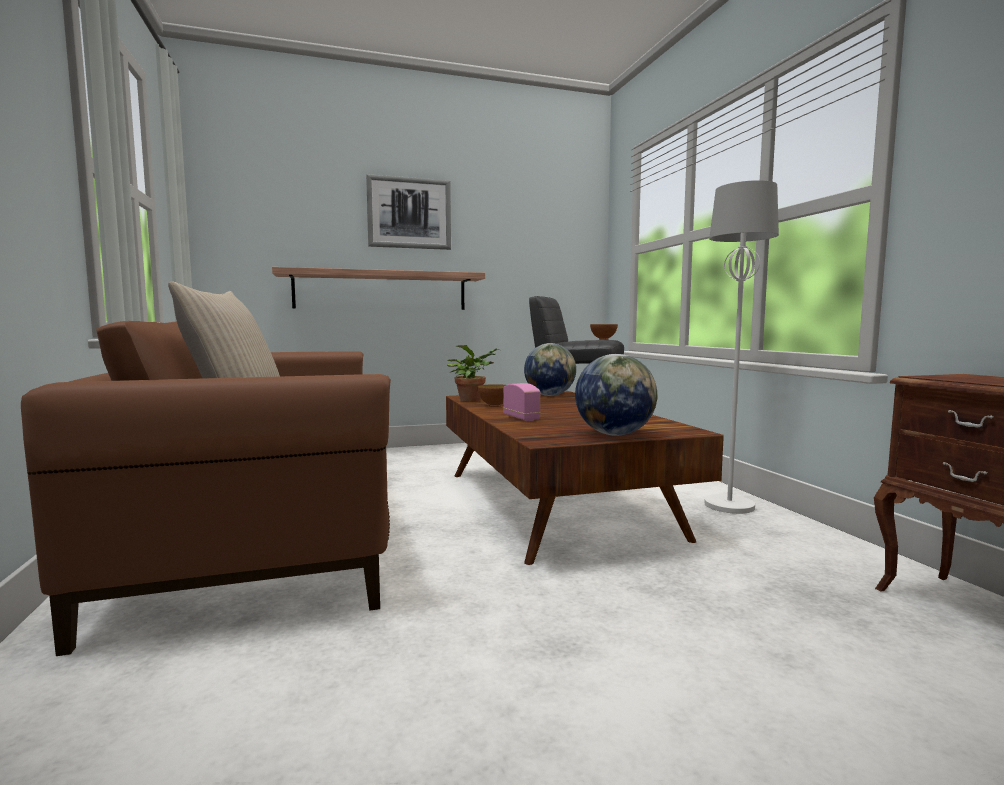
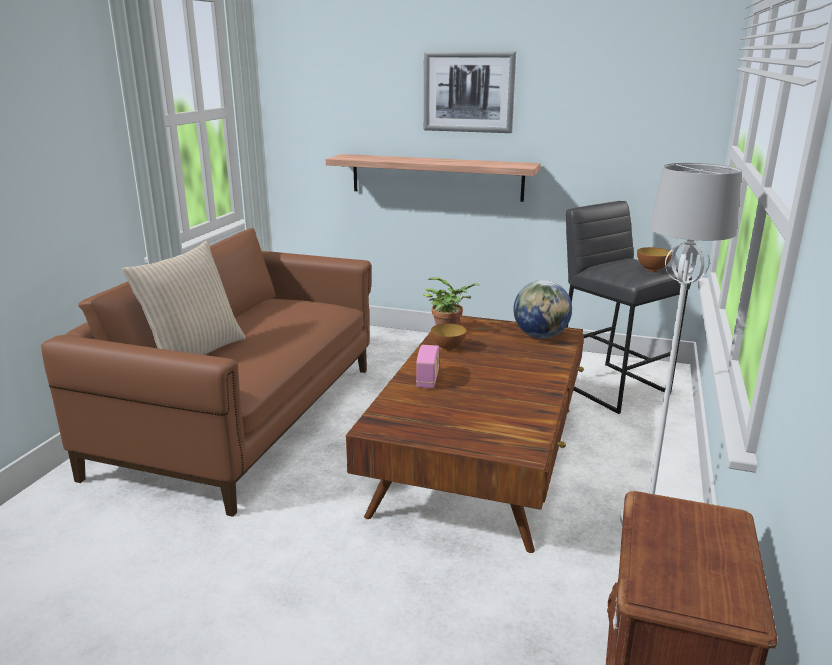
camera: 35 degrees right, 15 degrees up
globe [575,354,657,436] -> none

